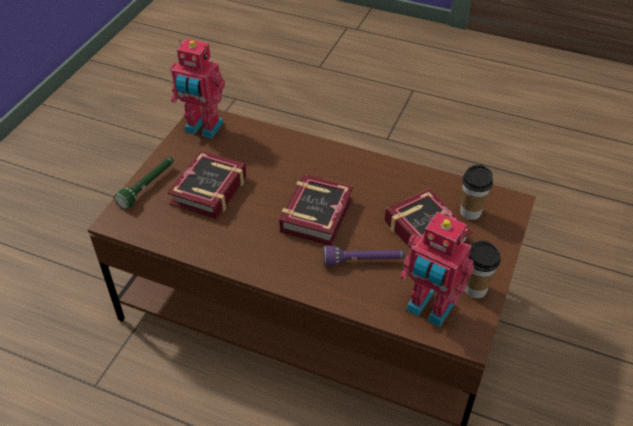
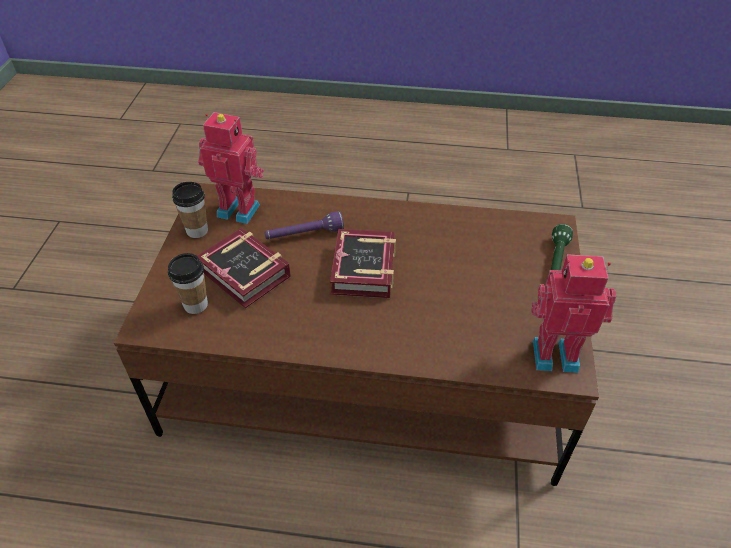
camera: 165 degrees right, 0 degrees up
book [167,150,247,219] -> none

